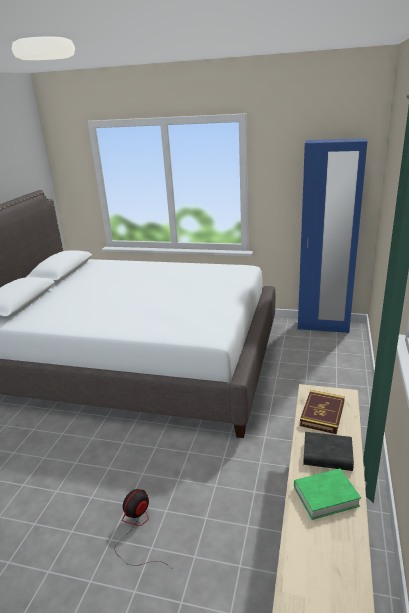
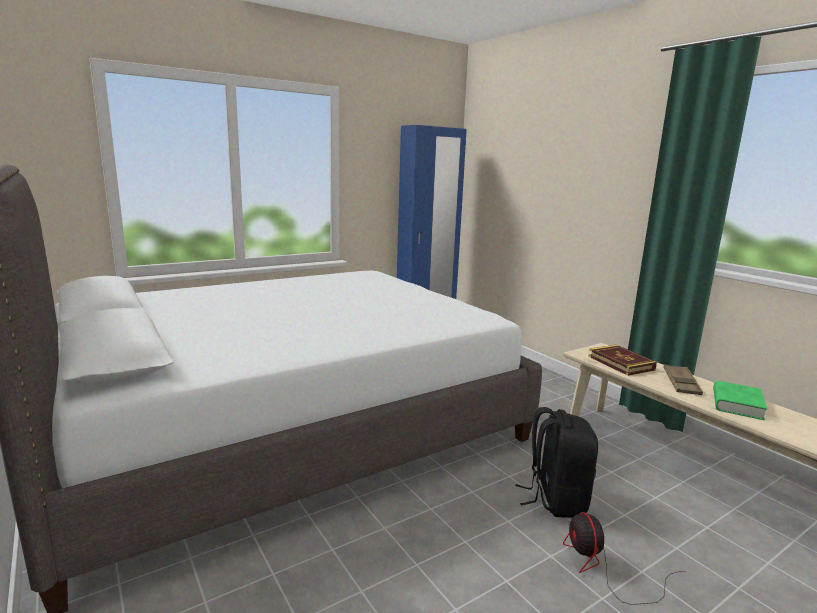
camera: 50 degrees left, 10 degrees down
black book [303,432,354,471] -> brown tray [663,364,703,395]
none -> black backpack [516,407,598,518]

